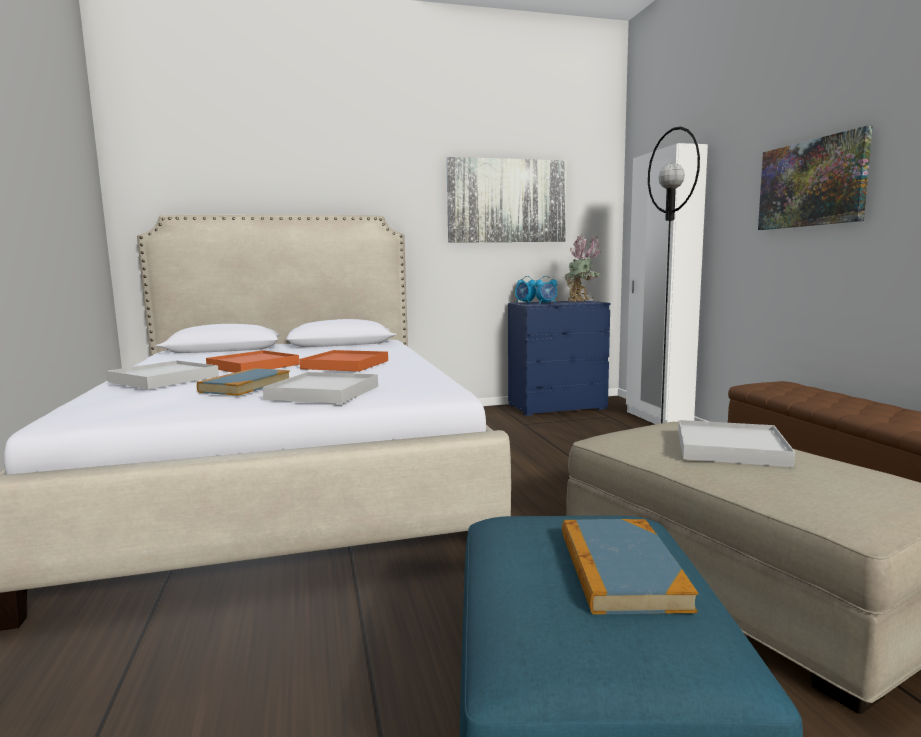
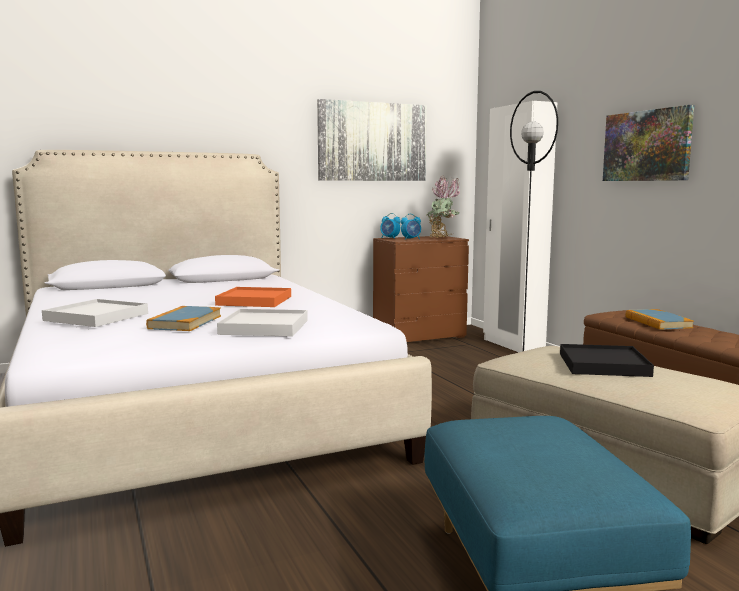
camera: 10 degrees left, 0 degrees up
orange tray [206,350,300,373] -> none
blue dresser [508,300,610,416] -> brown dresser [373,236,469,342]
book [562,519,698,614] -> book moved to [626,309,694,330]
white tray [678,420,795,467] -> black tray [560,344,654,377]

